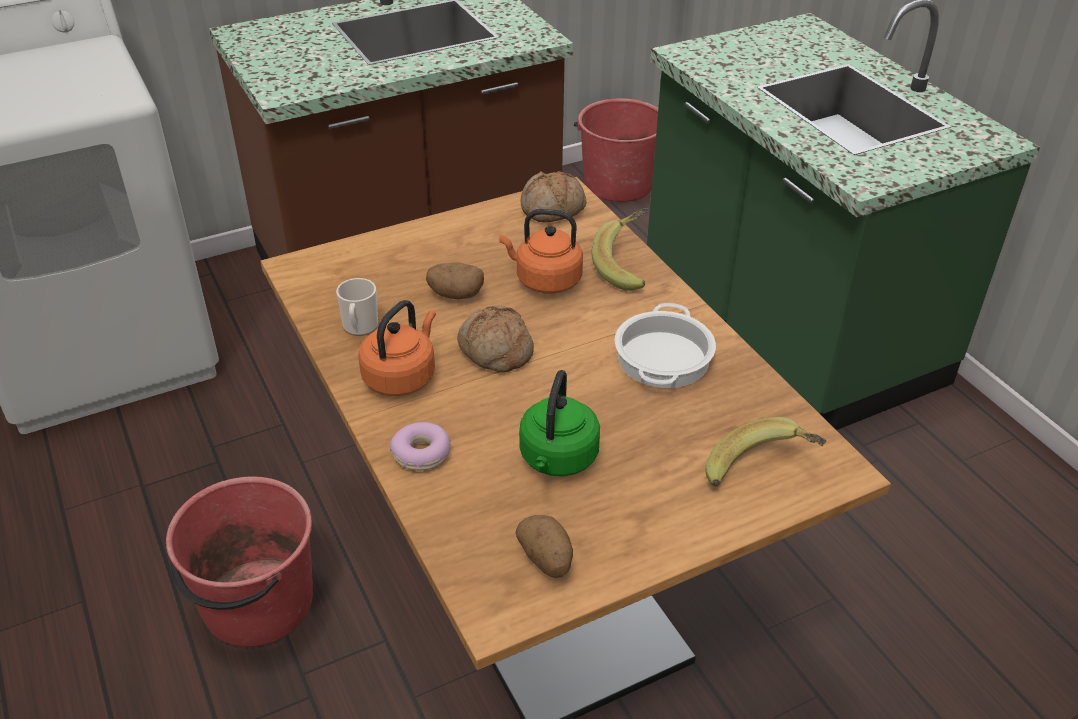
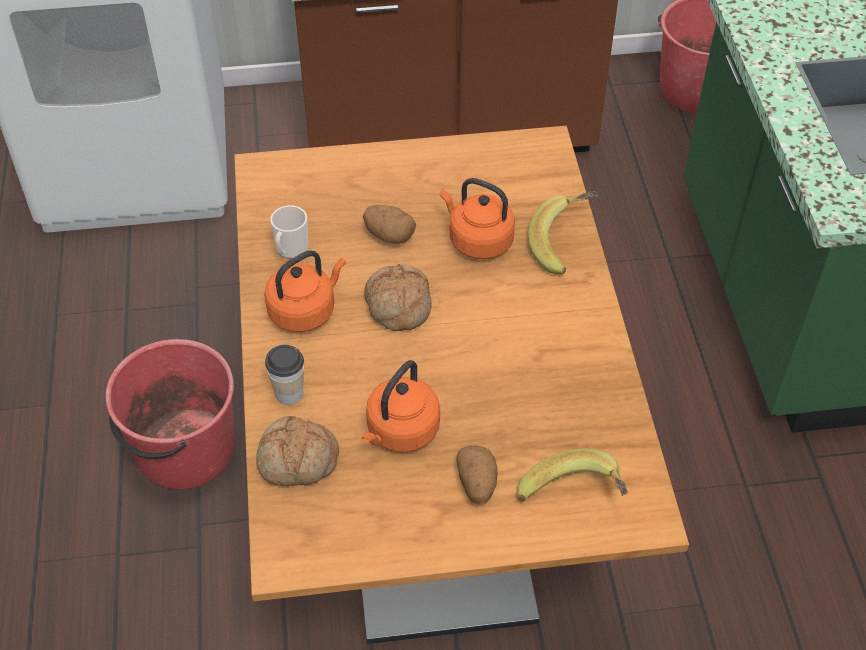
camera: 20 degrees right, 10 degrees up
donut [390,422,451,471] -> cup [265,345,304,405]
potato [516,515,573,578] -> potato moved to [456,445,498,504]
green kettle [519,370,600,476] -> orange kettle [361,360,440,452]
bread [520,171,586,222] -> bread moved to [256,416,339,486]
cooking pot [615,303,716,388] -> none

